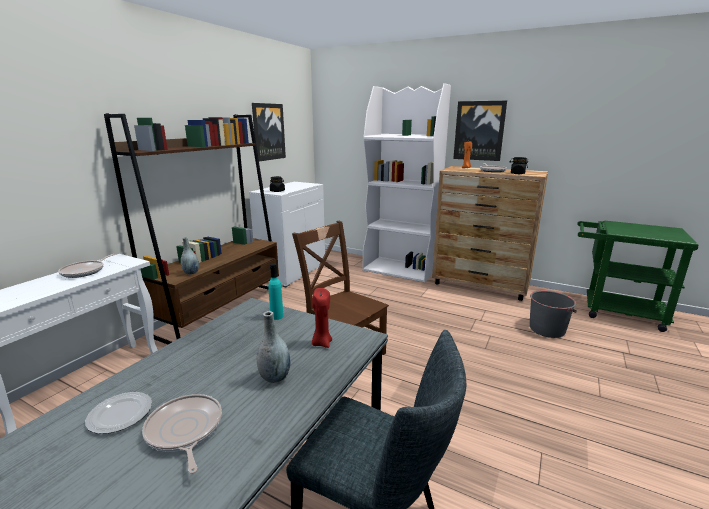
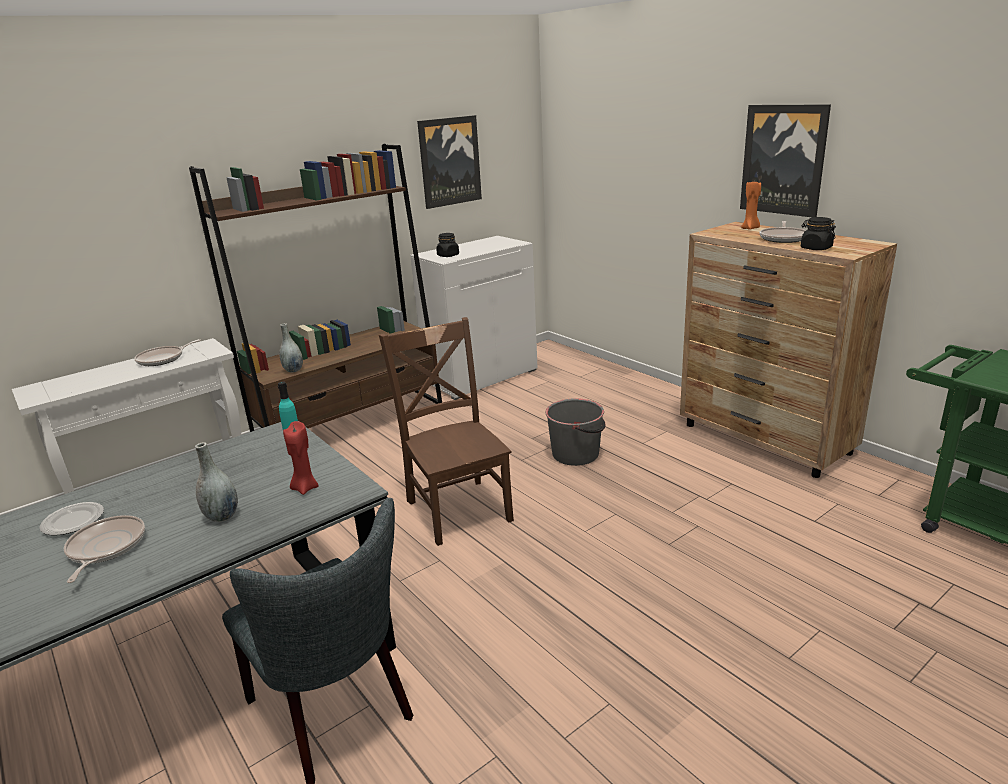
camera: 25 degrees right, 5 degrees up
white bookcase [363,83,451,283] -> none
grey bucket [530,290,577,338] -> grey bucket moved to [546,398,606,466]

